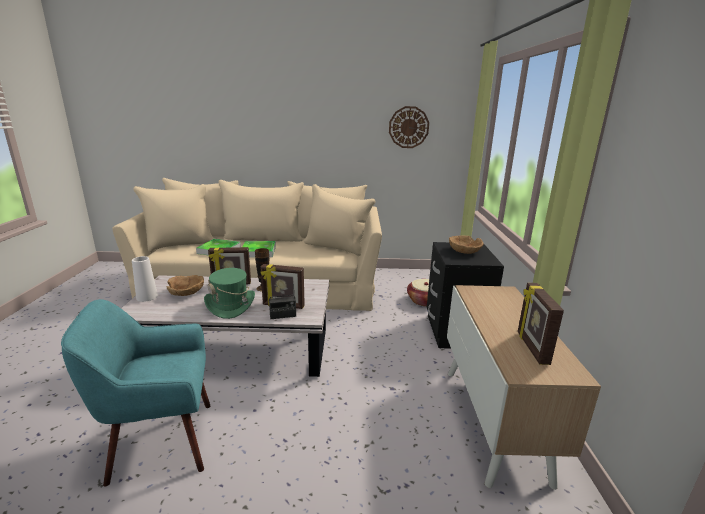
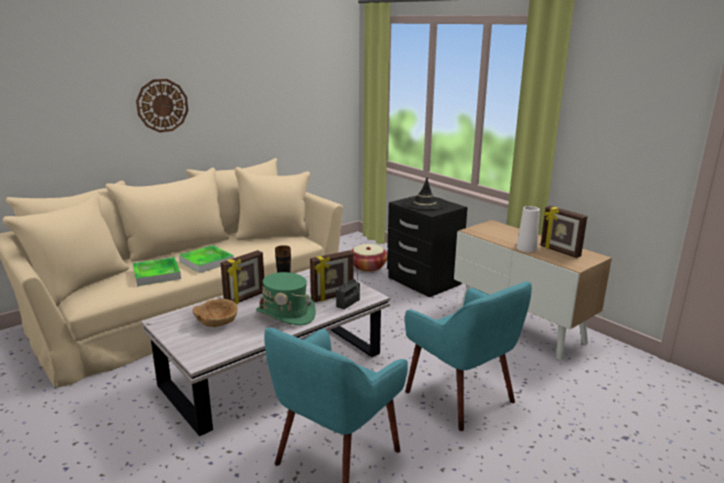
camera: 40 degrees left, 0 degrees up
white vase [132,256,158,302] -> white vase moved to [517,206,540,252]
wall clock [389,106,429,148] -> wall clock moved to [136,79,188,133]
brown bowl [449,235,483,254] -> black hat [402,177,448,210]
none -> turquoise armchair [405,281,532,431]

